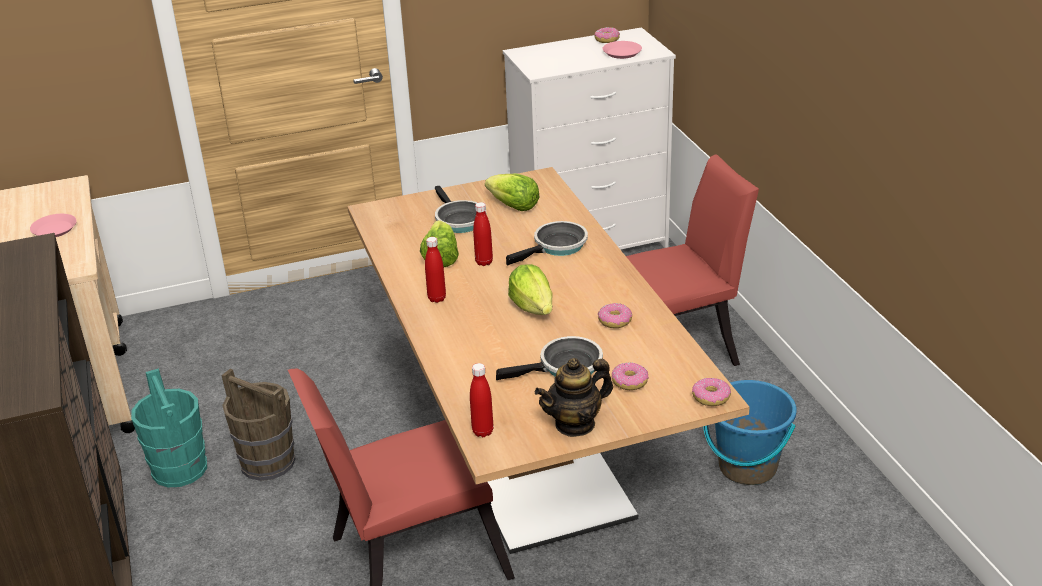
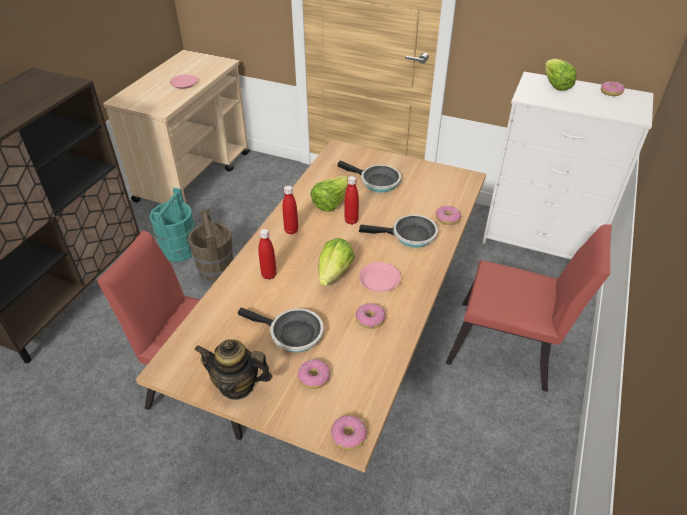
camera: 40 degrees right, 10 degrees up
frying pan [435,186,486,233] -> frying pan turned 75 degrees counterclockwise [338,160,401,193]
red bottle [470,363,494,437] -> red bottle moved to [258,229,277,280]
lettuce [485,173,539,211] -> lettuce moved to [545,59,577,91]
pink plate [603,41,642,59] -> pink plate moved to [359,262,401,292]
blue bucket [703,380,797,485] -> none
none -> donut [436,206,461,225]

